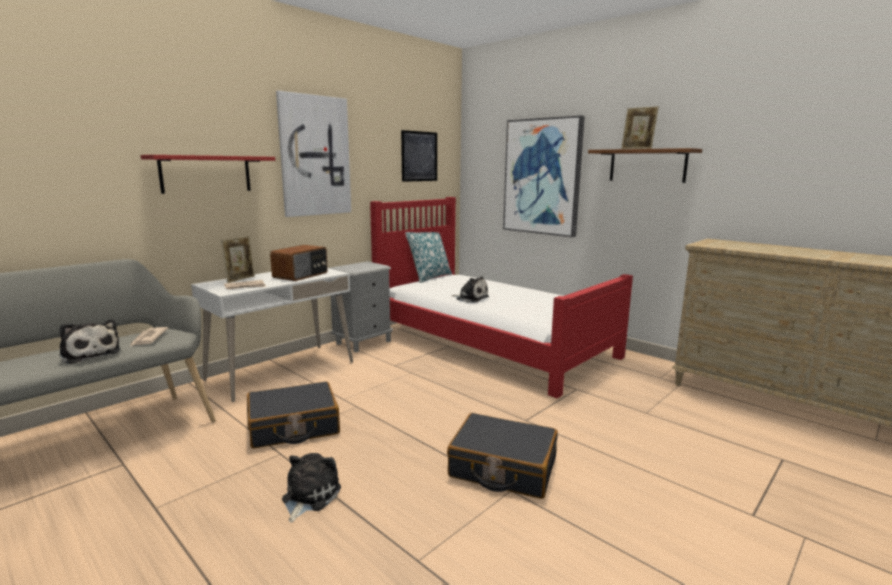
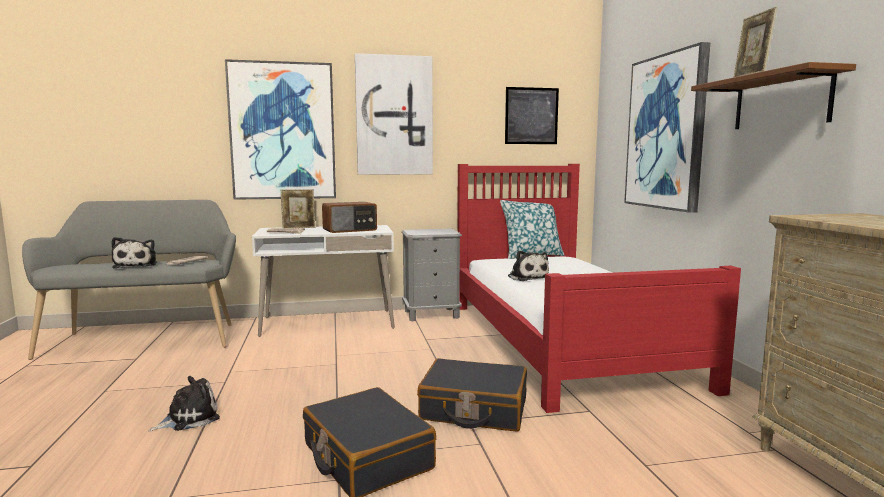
camera: 35 degrees right, 5 degrees down
red shelf [141,155,275,194] -> picture [225,59,336,200]
black suitcase [247,382,340,448] -> black suitcase moved to [417,358,527,432]

